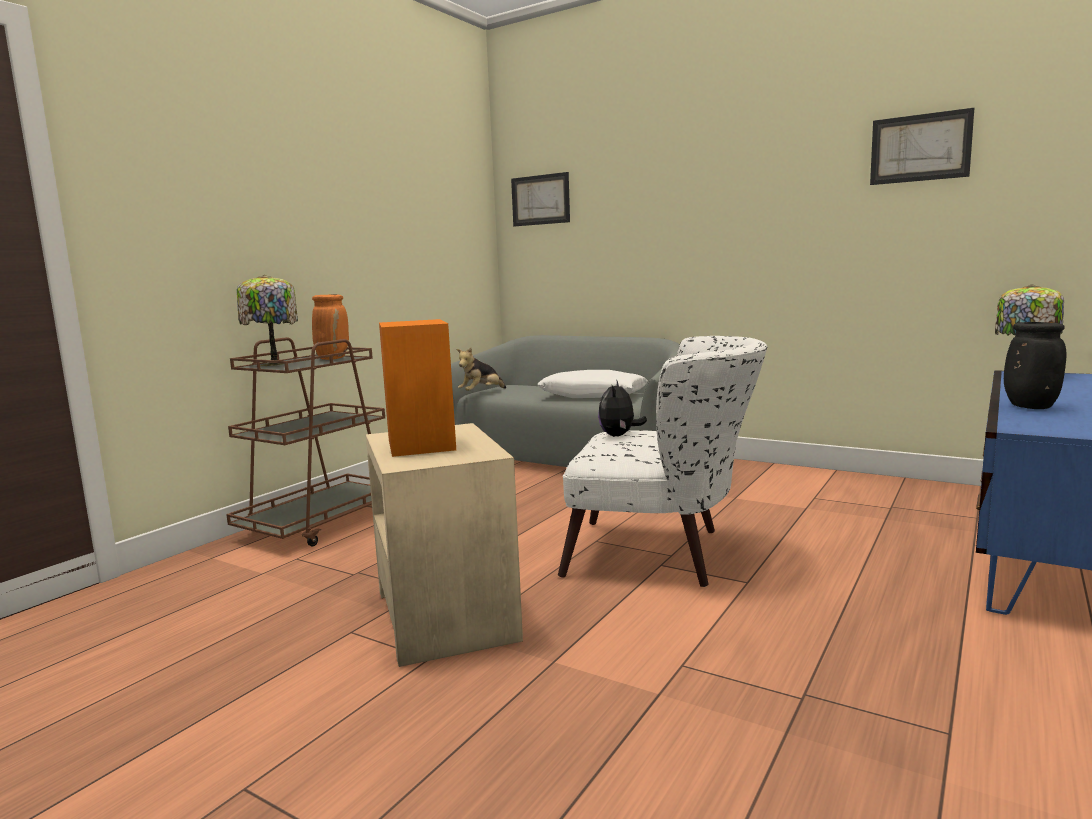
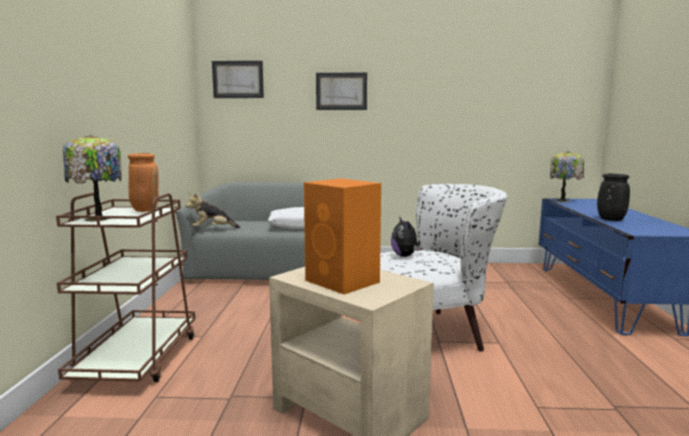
camera: 30 degrees left, 0 degrees up
plush toy [456,347,506,391] -> plush toy turned 60 degrees clockwise [186,193,240,228]
picture [870,108,974,185] -> picture moved to [316,73,367,110]

